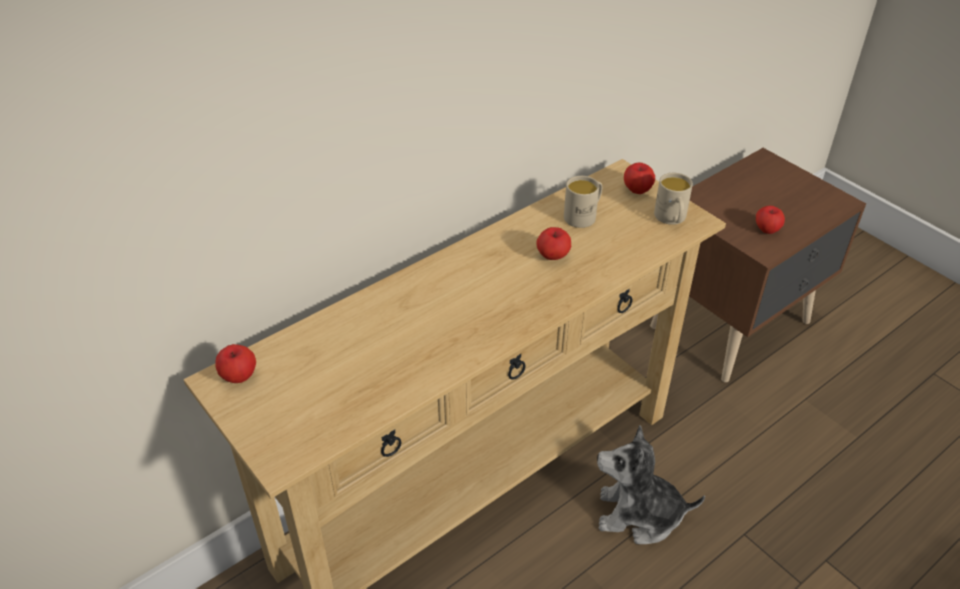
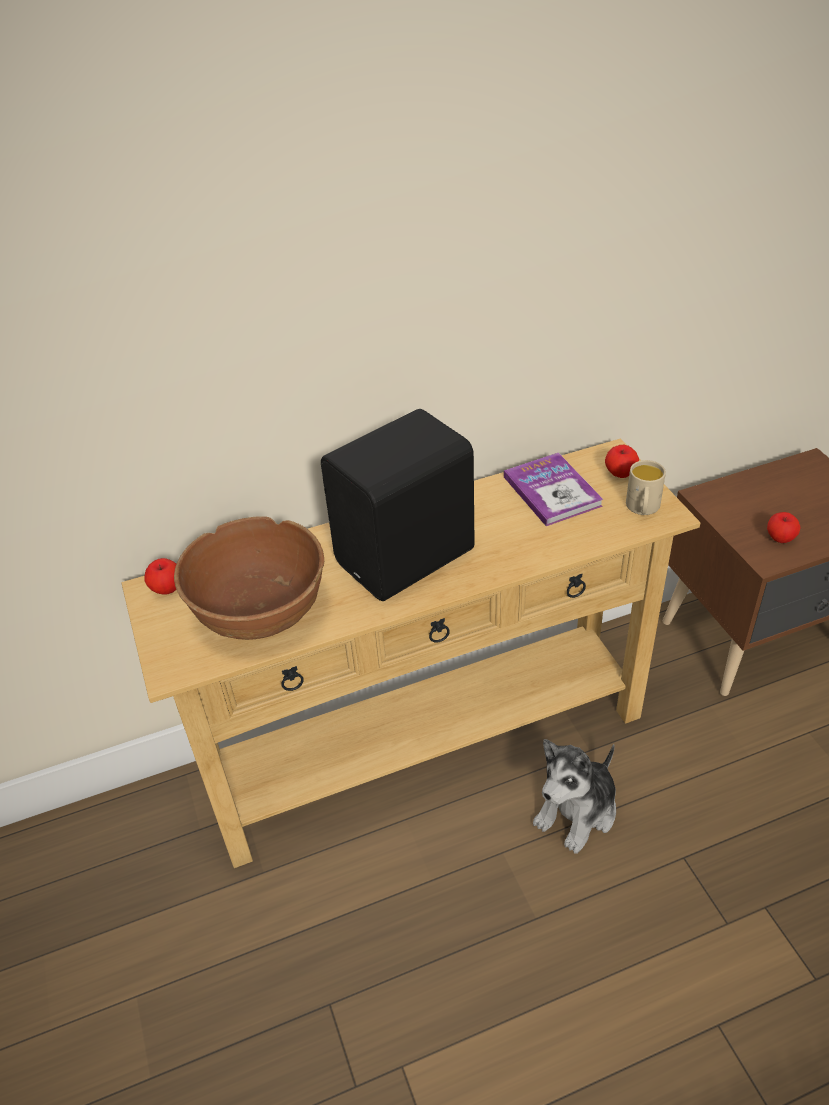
camera: 20 degrees right, 0 degrees up
apple [536,227,571,260] -> none
beige mug [564,176,602,228] -> book [504,453,604,526]
plush toy [597,425,705,545] -> plush toy turned 75 degrees counterclockwise [533,739,616,854]
none -> brown bowl [174,516,324,640]
none -> black speaker [321,409,475,601]

